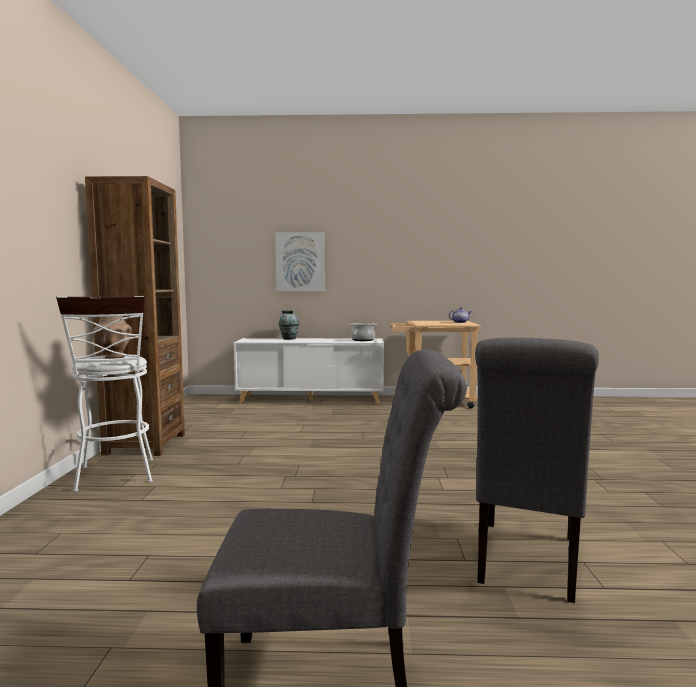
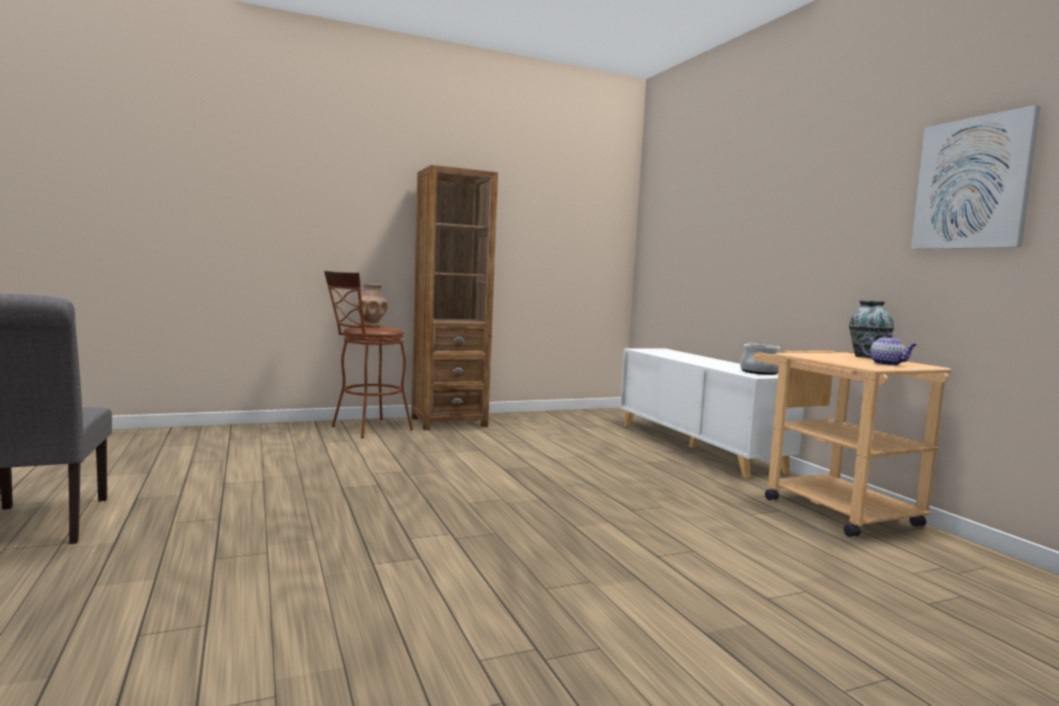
camera: 65 degrees right, 0 degrees up
white stool [56,296,153,492] -> brown stool [324,271,413,438]
picture [275,232,325,291] -> picture moved to [911,105,1040,250]
vase [279,310,299,340] -> vase moved to [849,300,894,358]
grey chair [475,338,599,603] -> none

